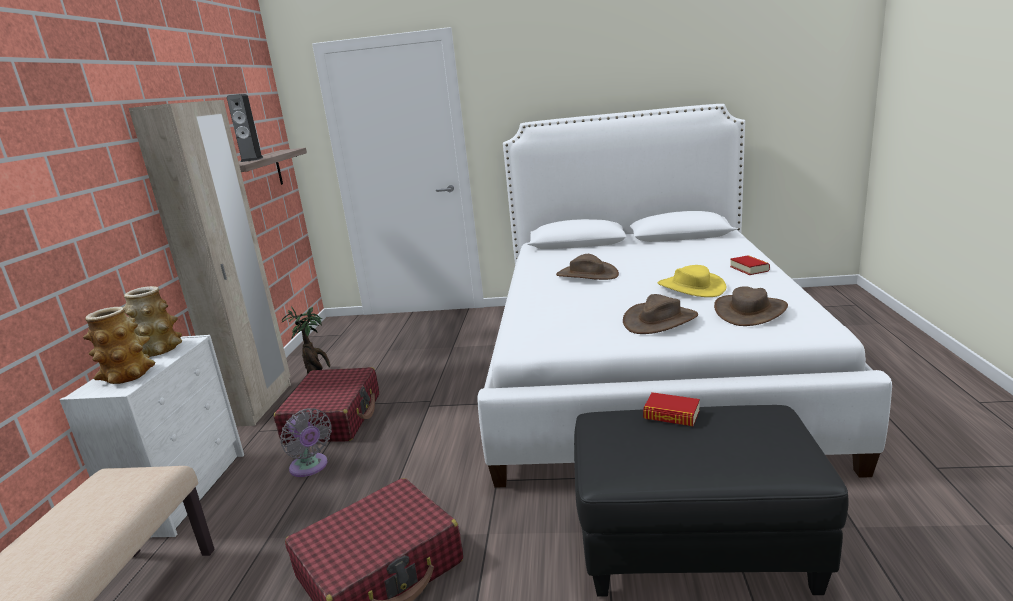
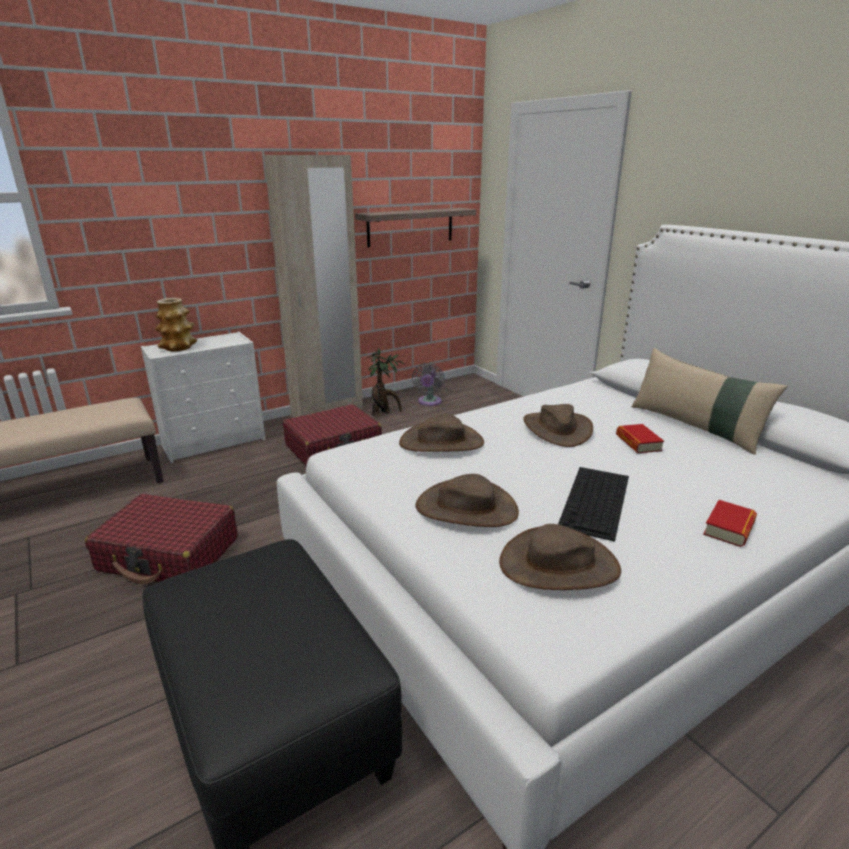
camera: 50 degrees right, 5 degrees up
vase [123,286,182,357] -> none
speaker [227,94,264,162] -> none
grey fan [280,408,332,477] -> grey fan moved to [412,363,445,406]
book [643,392,700,426] -> book moved to [616,424,664,453]
yellow hat [658,265,726,297] -> keyboard [558,467,629,542]
none -> brown hat [399,413,484,452]
none -> beige pillow [631,348,788,455]

